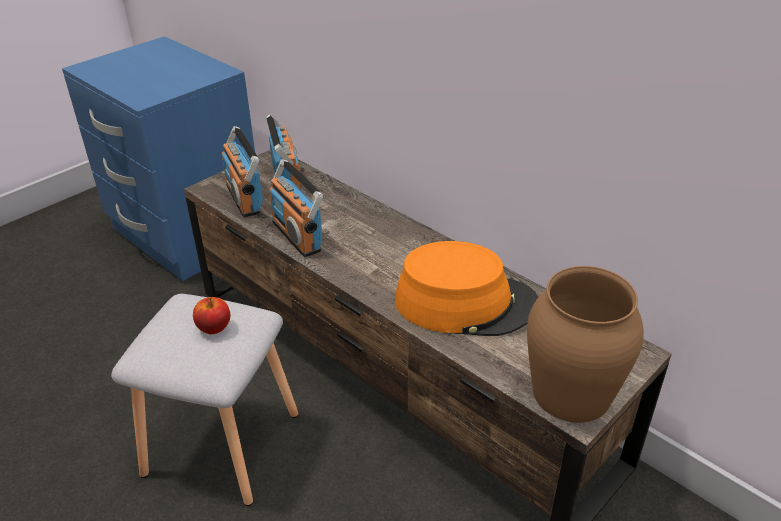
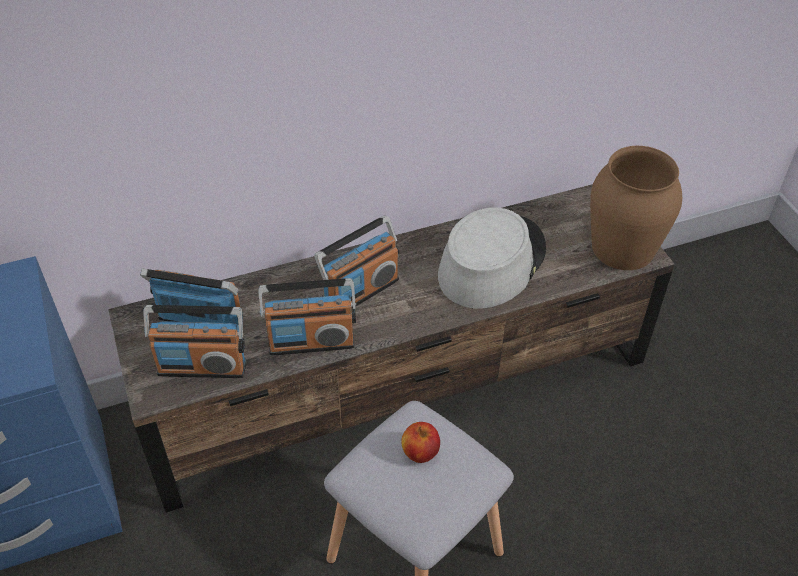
camera: 65 degrees left, 10 degrees up
orange hat [395,241,538,336] -> grey hat [438,207,546,309]
none -> radio [314,216,399,309]

